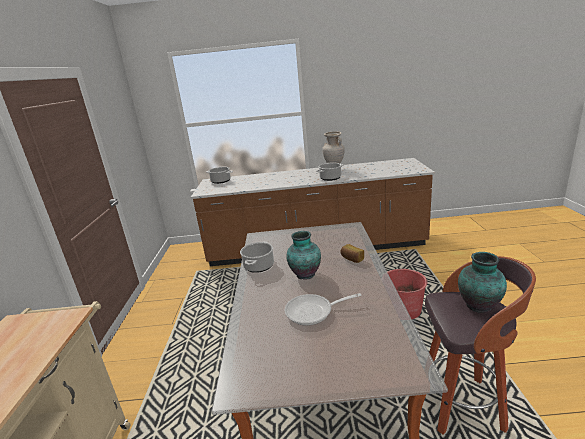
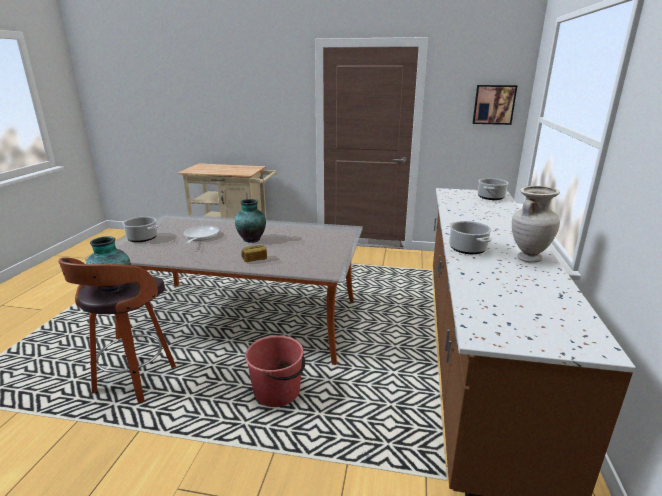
camera: 100 degrees right, 0 degrees up
cooking pot [240,242,274,273] -> cooking pot moved to [122,216,158,242]
none -> picture [473,85,517,125]

